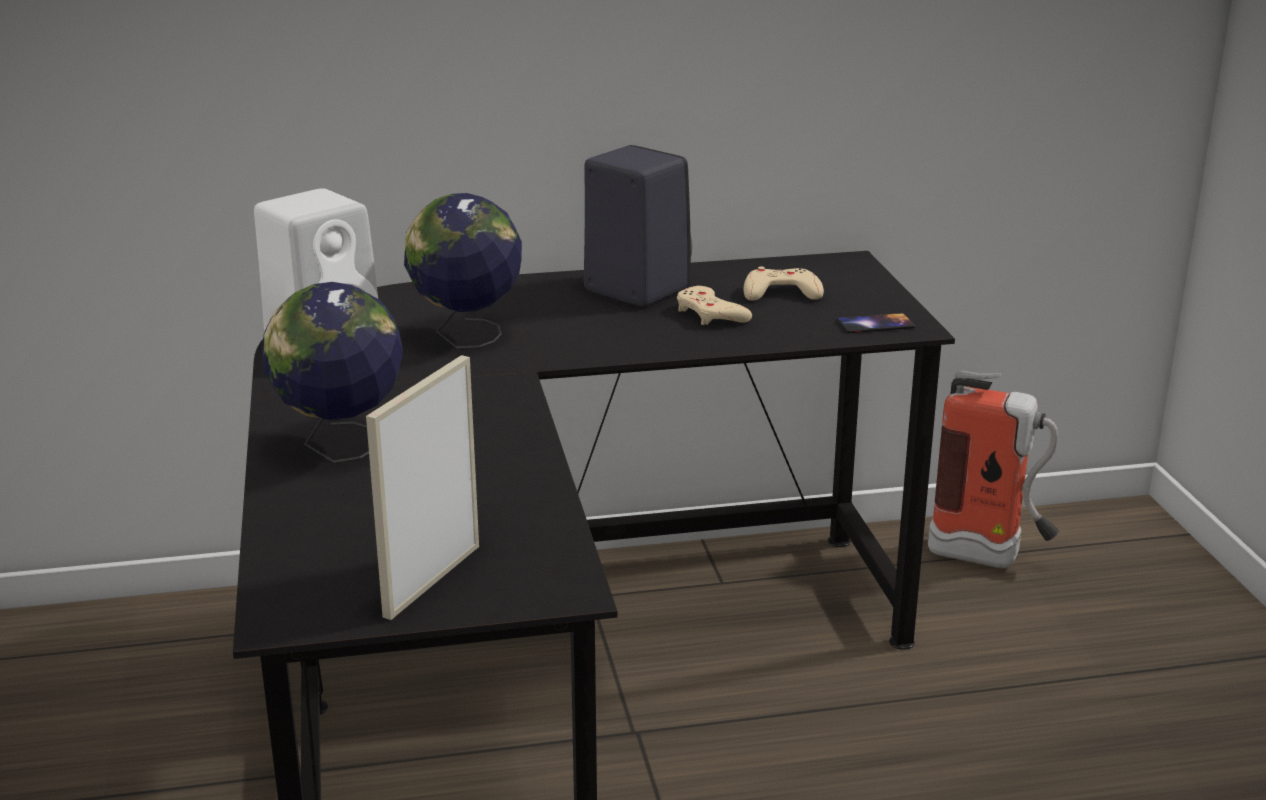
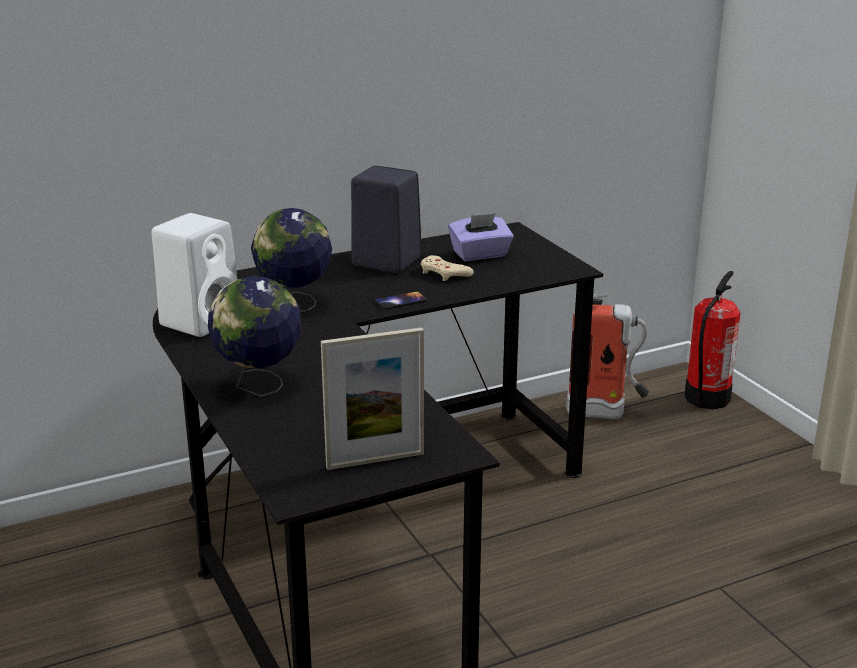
camera: 15 degrees left, 0 degrees up
picture frame [366,355,479,620] -> picture frame turned 120 degrees counterclockwise [321,327,424,470]
beige game controller [744,266,824,301] -> purple tissue box [448,213,514,261]
phone [837,313,915,333] -> phone moved to [374,291,428,310]
none -> fire extinguisher [685,271,741,409]

